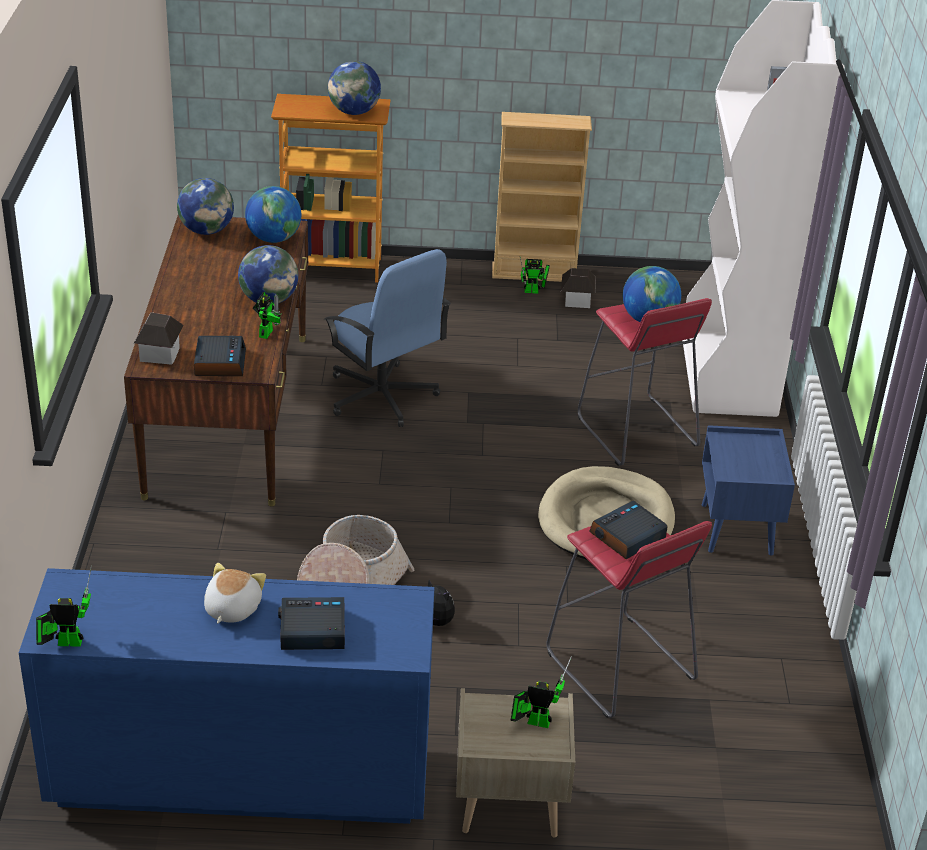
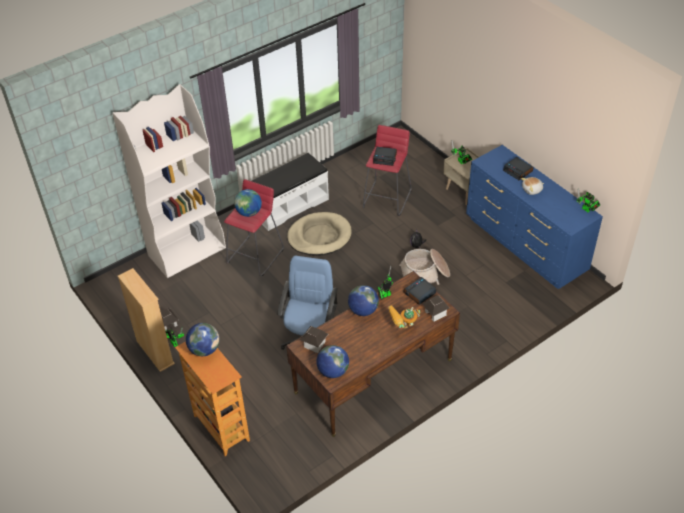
camera: 125 degrees left, 10 degrees up
globe [245,186,301,243] -> toy house [300,326,328,353]
blue nightstand [702,425,795,556] -> white bench [252,153,329,231]
none -> toy robot [388,306,420,328]

